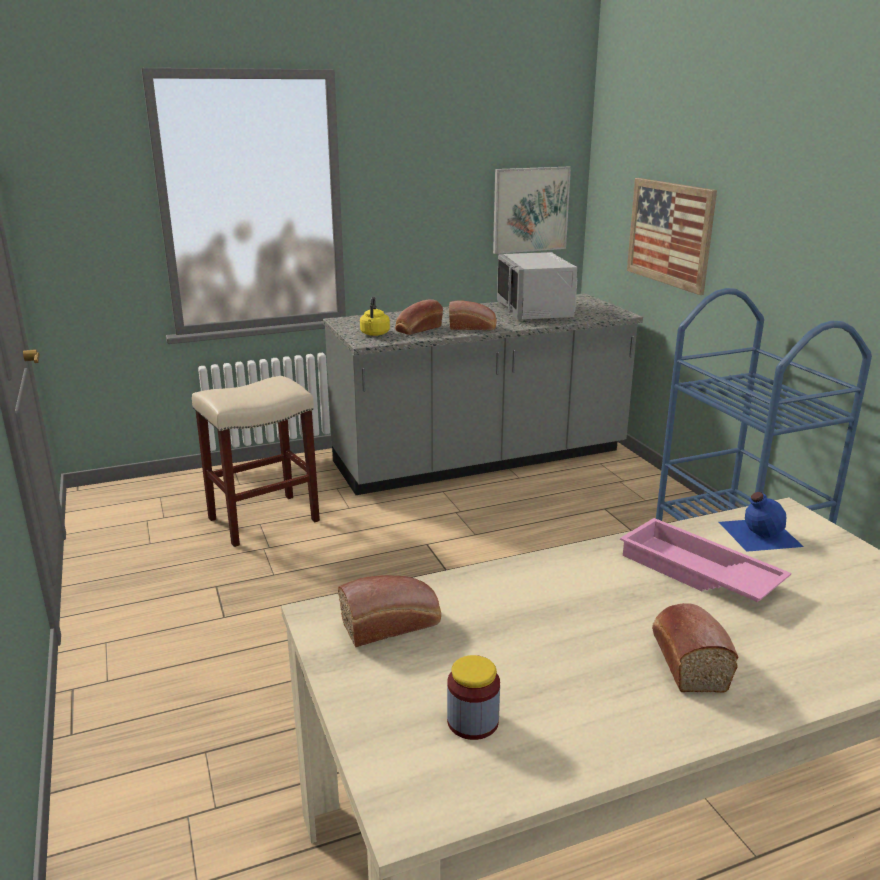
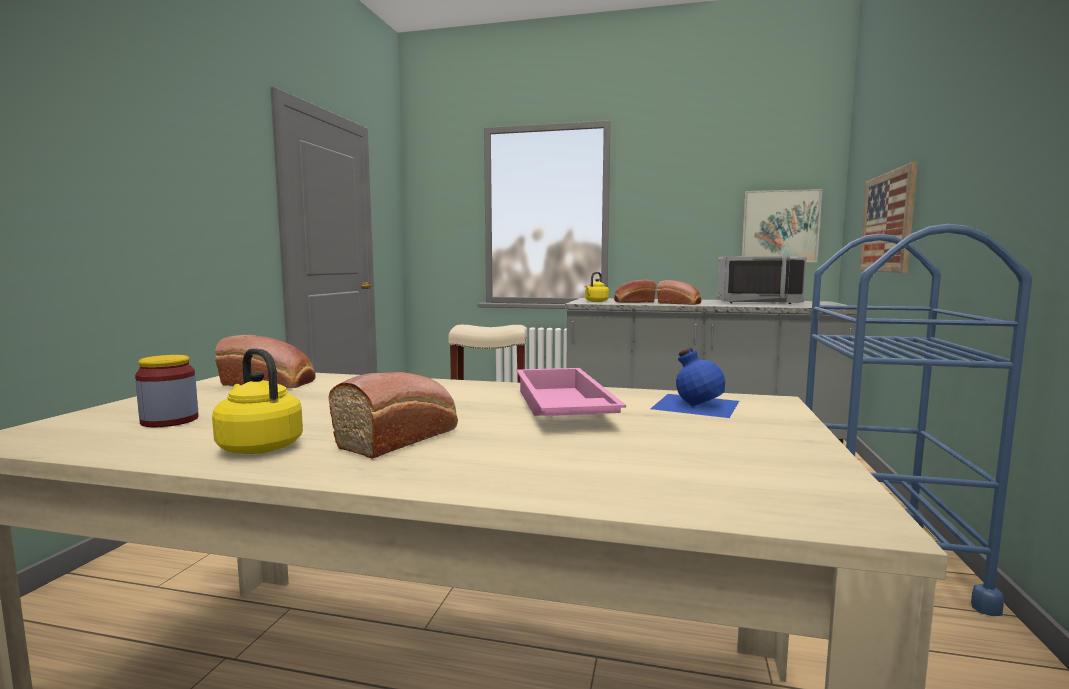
camera: 35 degrees right, 15 degrees down
grey microwave [497,252,577,319] -> grey microwave turned 105 degrees counterclockwise [717,256,807,304]
none -> yellow kettle [212,348,303,454]

